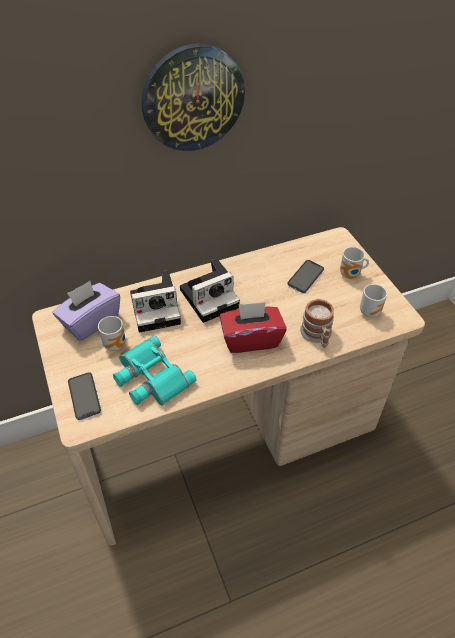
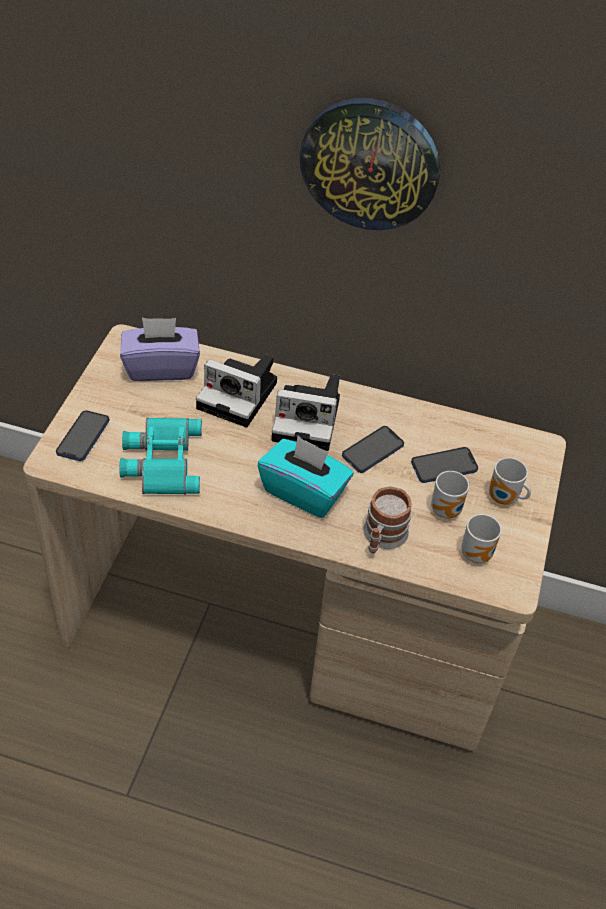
camera: 35 degrees right, 0 degrees up
mug [98,316,126,351] -> mug moved to [431,471,470,519]
red tissue box [220,302,287,353] -> turquoise tissue box [258,436,354,518]
none -> phone [342,426,404,473]

